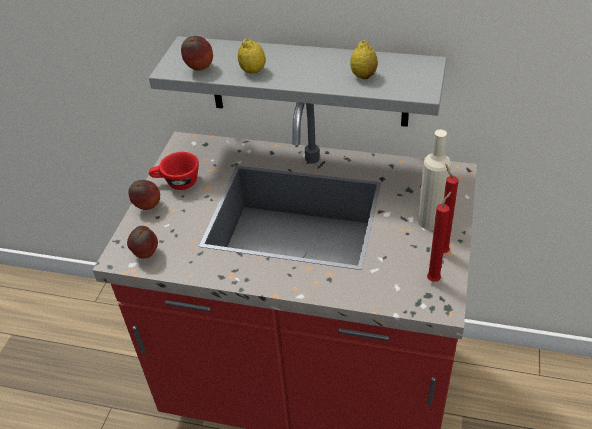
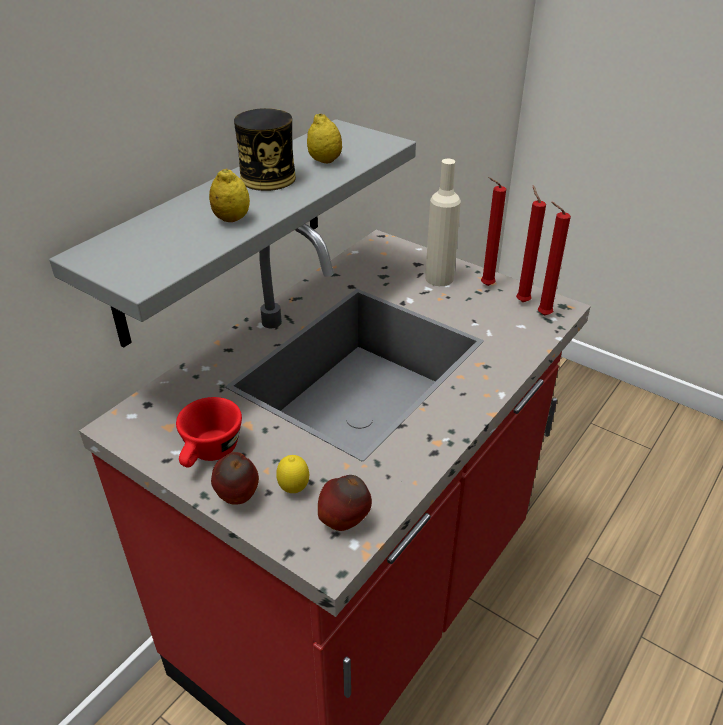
camera: 70 degrees left, 5 degrees down
apple [181,36,213,71] -> none
none -> can [234,108,296,191]
none -> lemon [276,455,309,493]
none -> red candle [538,202,571,316]

